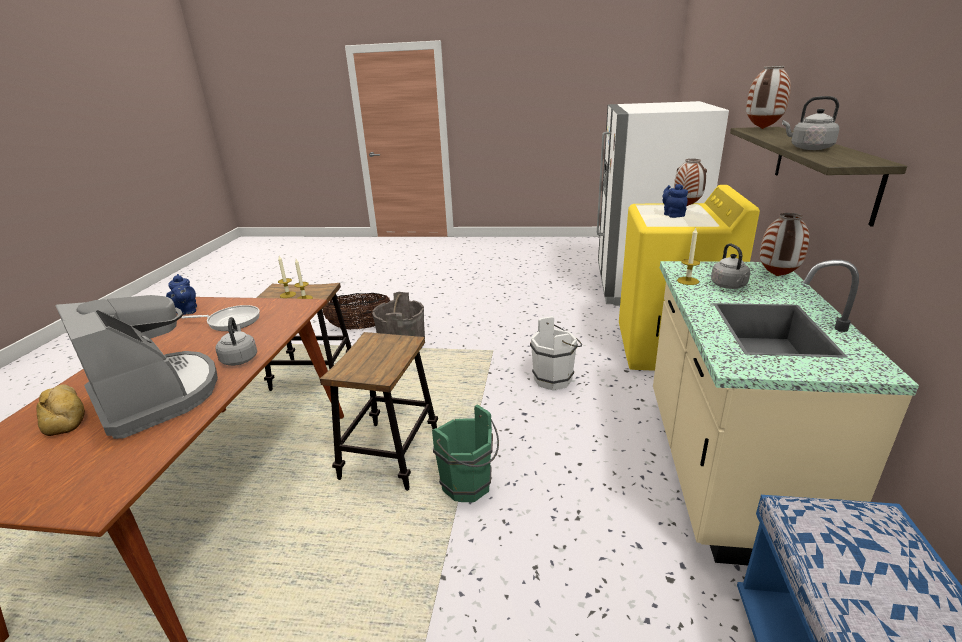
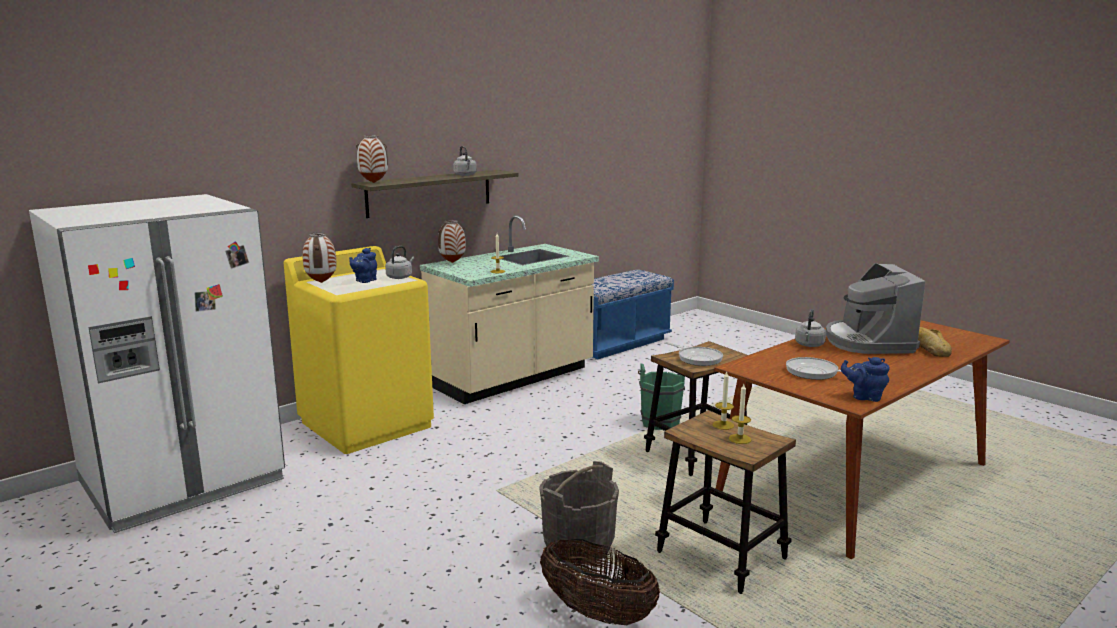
camera: 140 degrees left, 10 degrees down
blue teapot [166,274,197,315] -> blue teapot turned 90 degrees counterclockwise [841,357,890,402]
white bucket [530,316,582,390] -> none
grey kettle [711,243,750,289] -> grey kettle moved to [385,246,414,279]
none -> frying pan [664,342,723,366]

